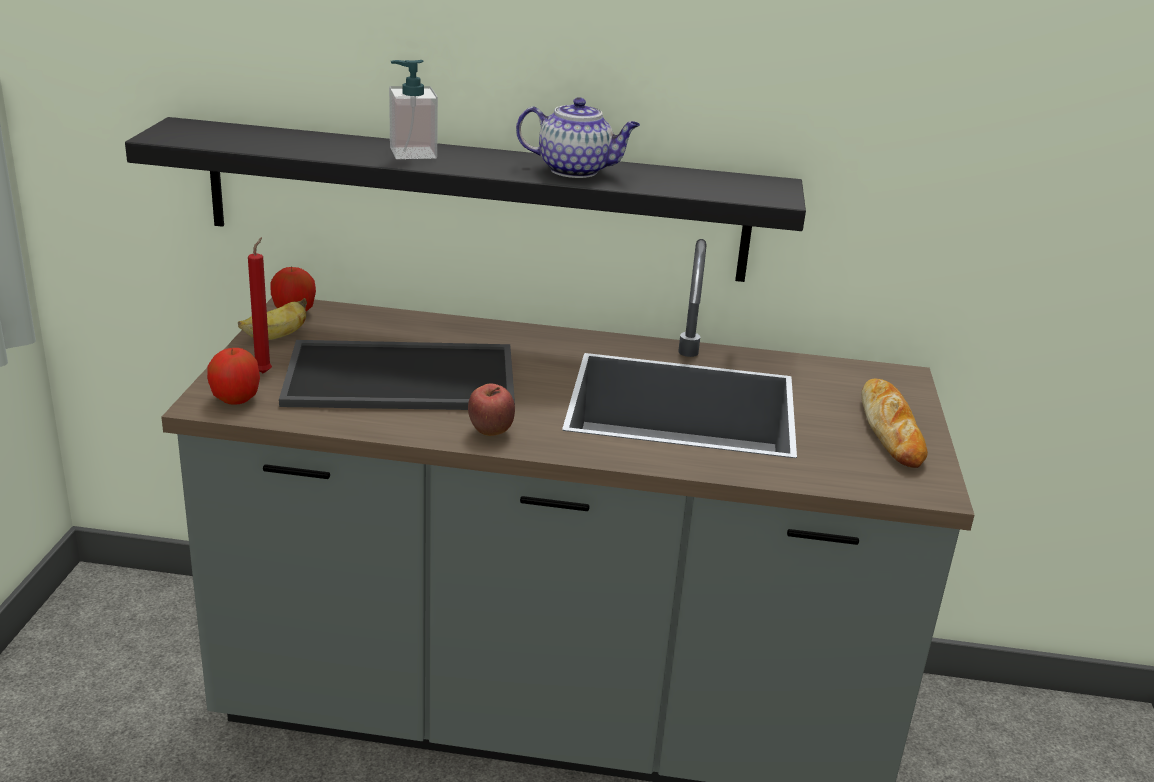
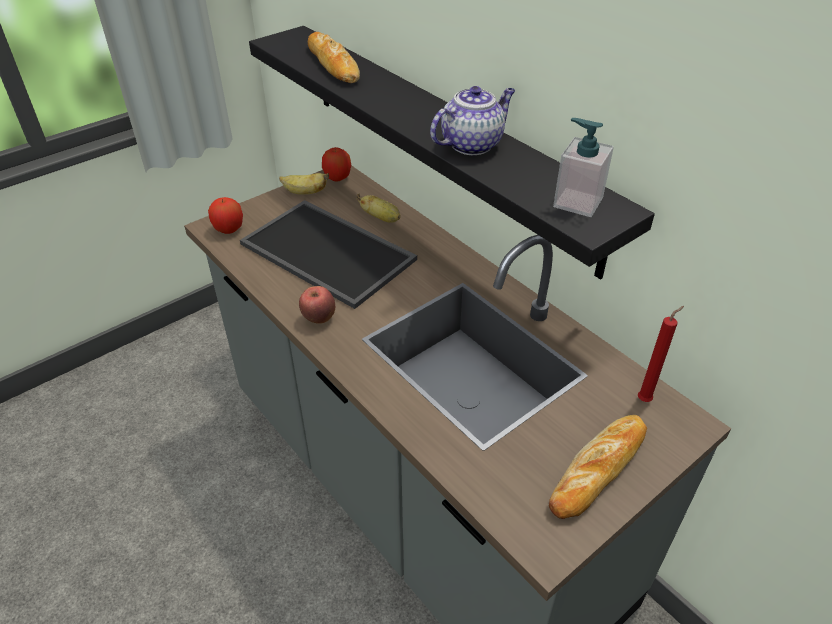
camera: 45 degrees right, 15 degrees up
red candle [248,237,272,374] -> red candle moved to [638,306,684,402]
soap dispenser [389,60,438,159] -> soap dispenser moved to [553,118,614,217]
teapot [516,97,640,178] -> teapot turned 90 degrees counterclockwise [430,86,516,155]
none -> bread [308,32,360,83]
none -> banana [357,194,401,223]

